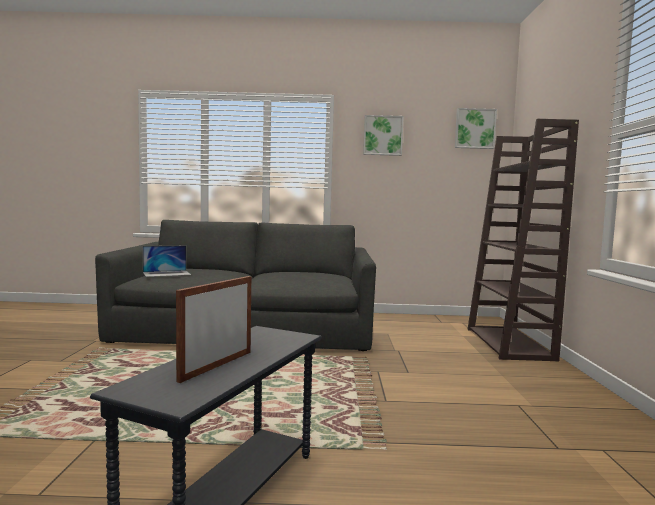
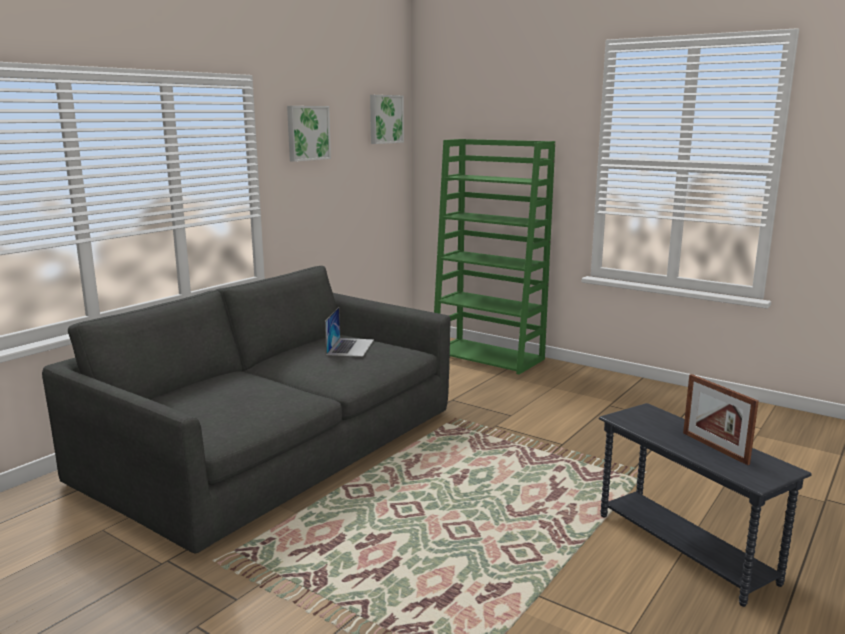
camera: 55 degrees left, 10 degrees up
laptop [143,246,191,277] -> laptop moved to [325,307,374,357]
brown bookcase [467,119,579,361] -> green bookcase [434,139,555,375]

